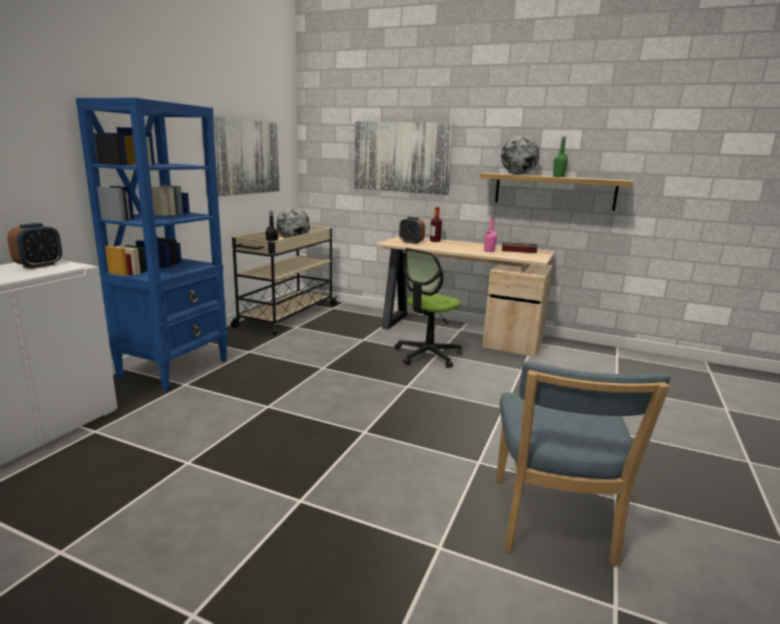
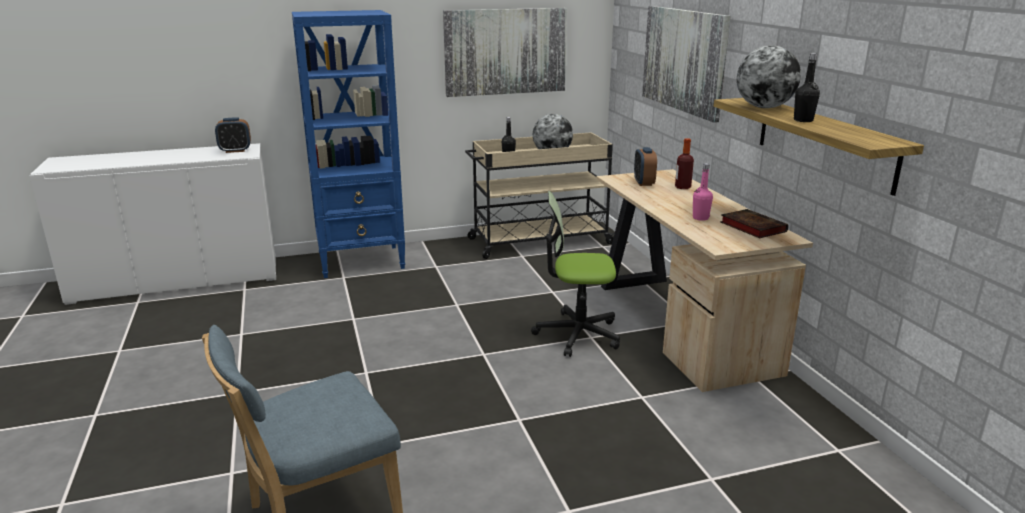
camera: 50 degrees right, 5 degrees up
green bottle [553,136,568,177] -> black bottle [794,53,820,122]

